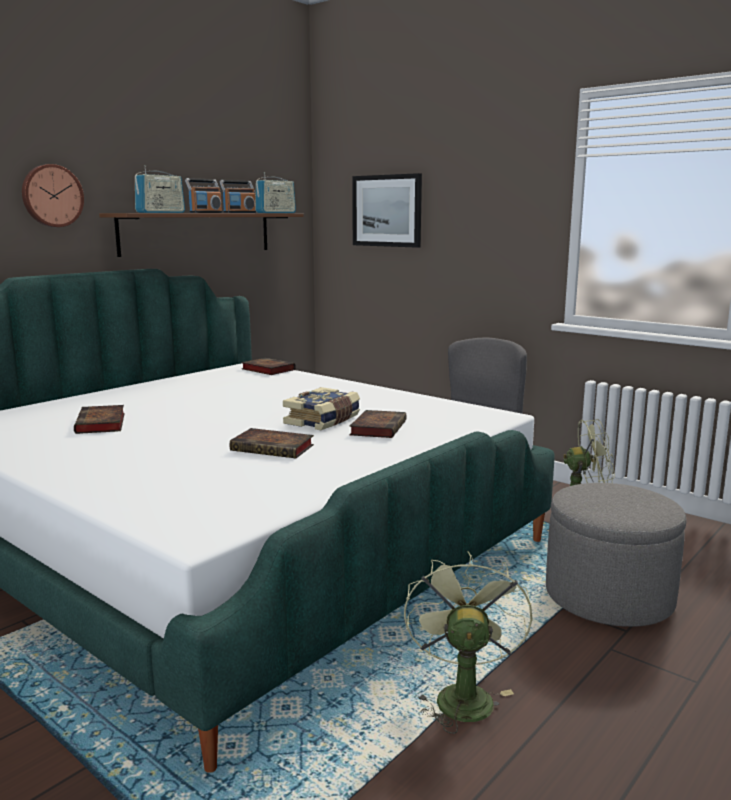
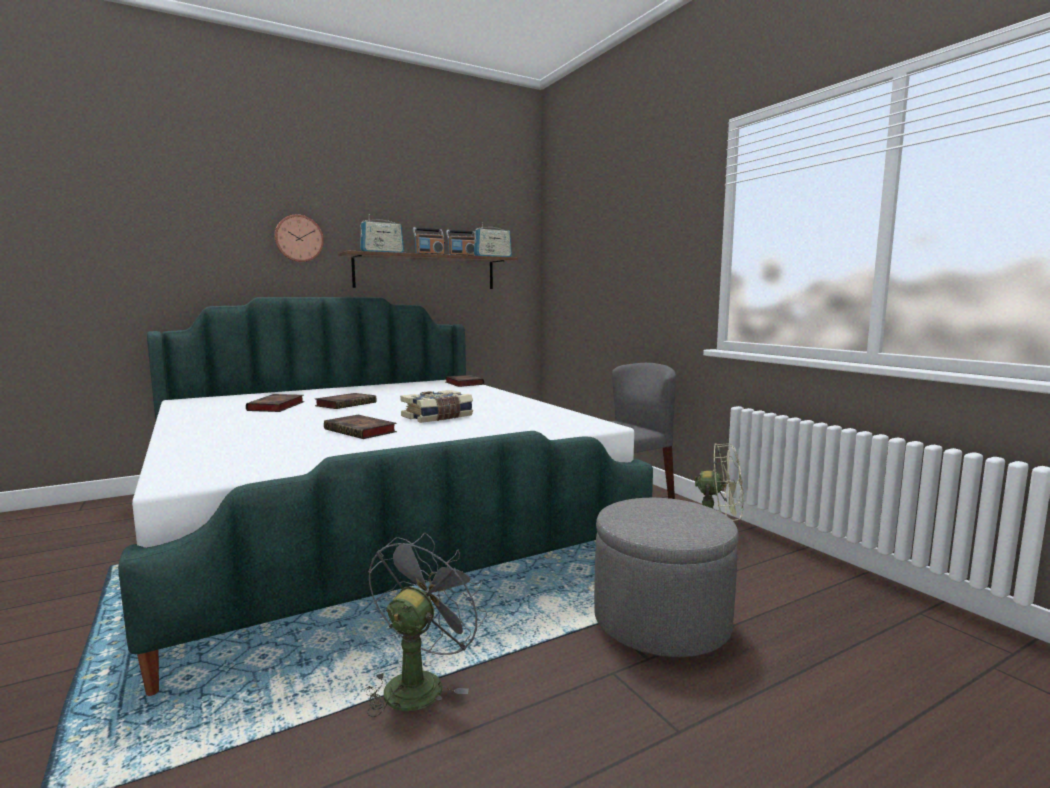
camera: 20 degrees right, 5 degrees down
book [349,410,407,438] -> book moved to [315,393,377,409]
picture [352,173,422,248] -> none
green fan [404,552,533,734] -> grey fan [365,532,487,717]

